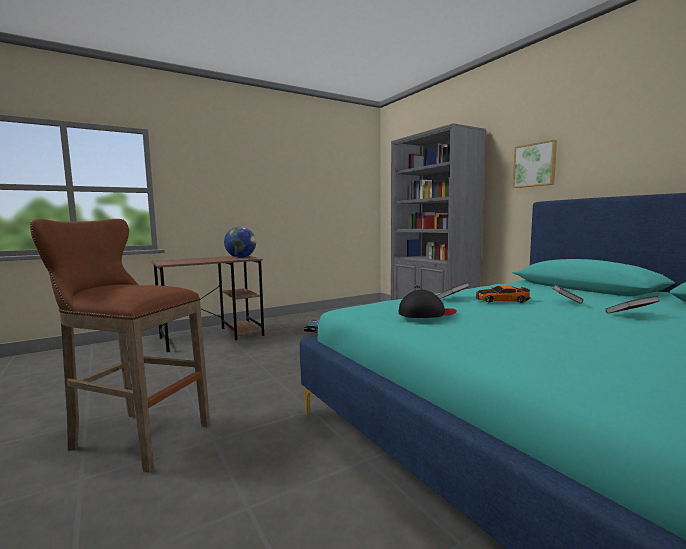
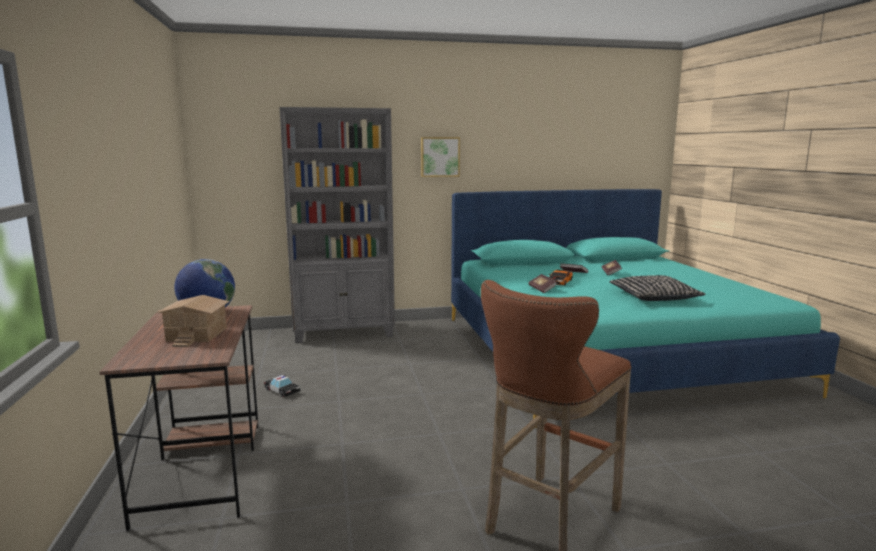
camera: 70 degrees left, 5 degrees up
black cap [398,290,457,318] -> none
none -> toy house [156,295,229,347]
none -> black pillow [610,275,706,301]

